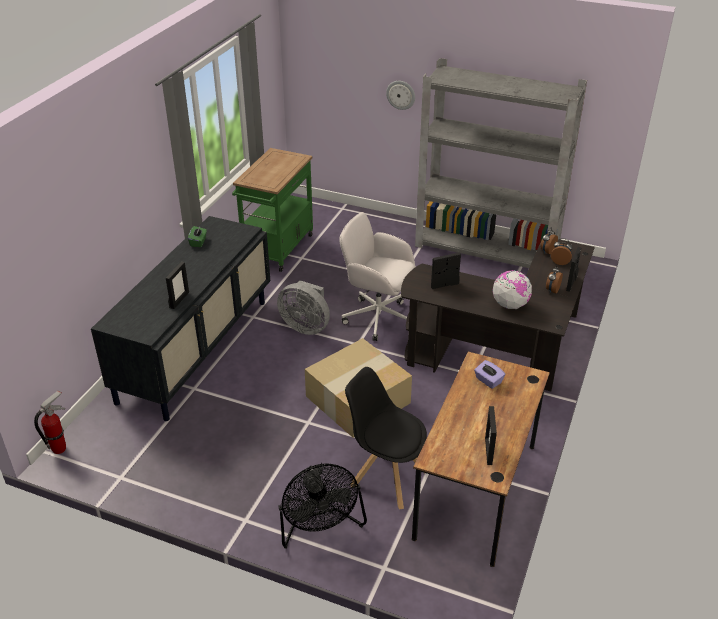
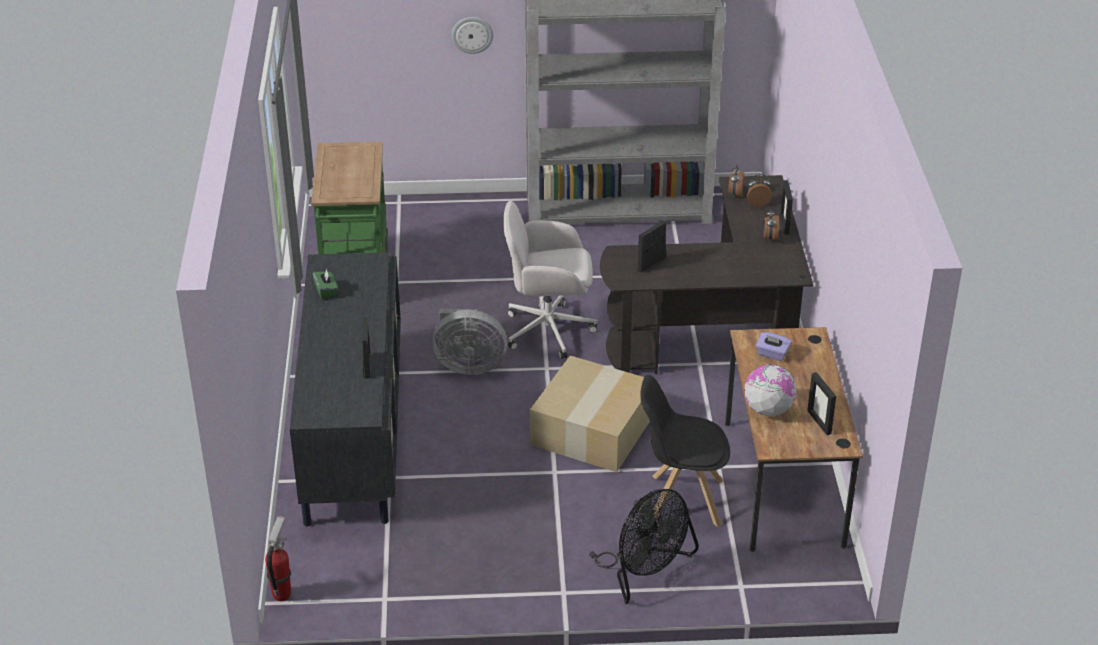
camera: 25 degrees left, 0 degrees up
globe [493,270,532,309] -> globe moved to [744,364,797,416]

